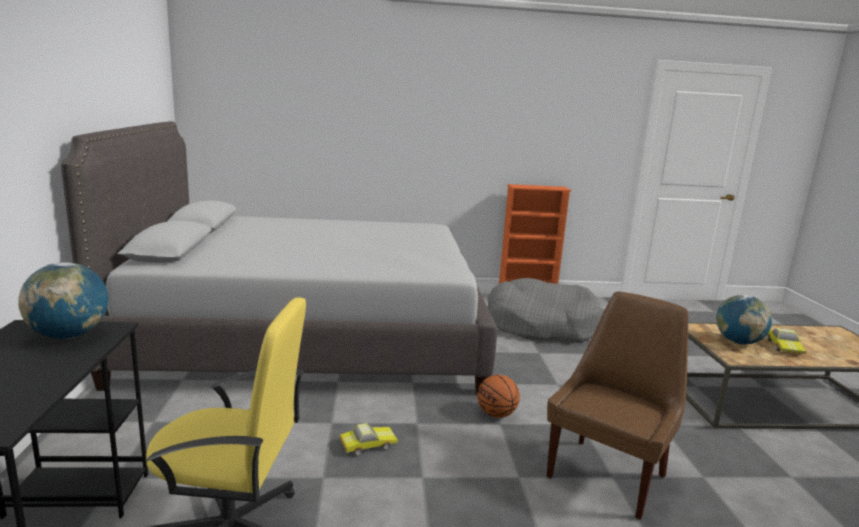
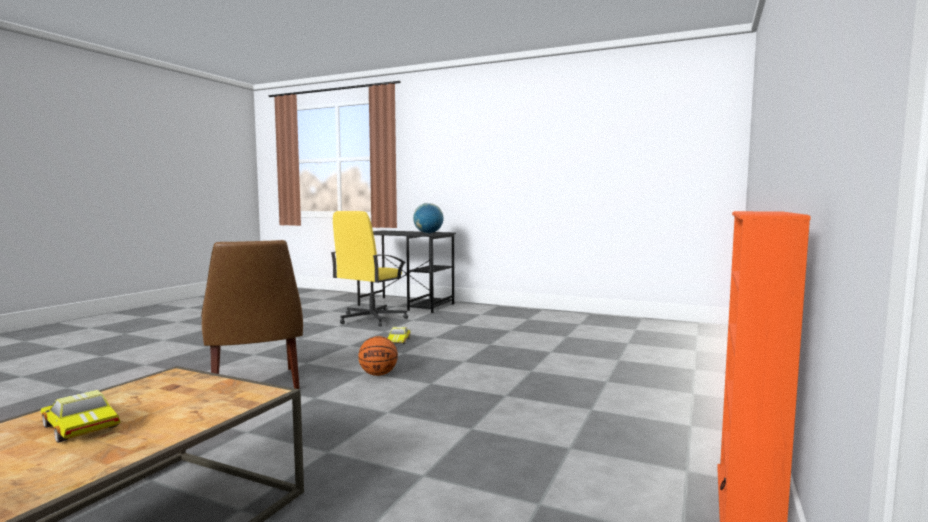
camera: 120 degrees right, 10 degrees down
grey bed [61,121,497,394] -> none
grey dog bed [487,278,603,343] -> none
globe [716,295,772,344] -> none

